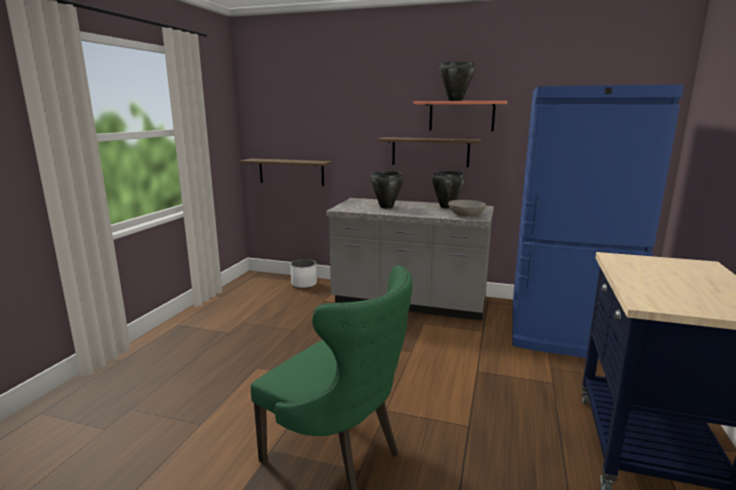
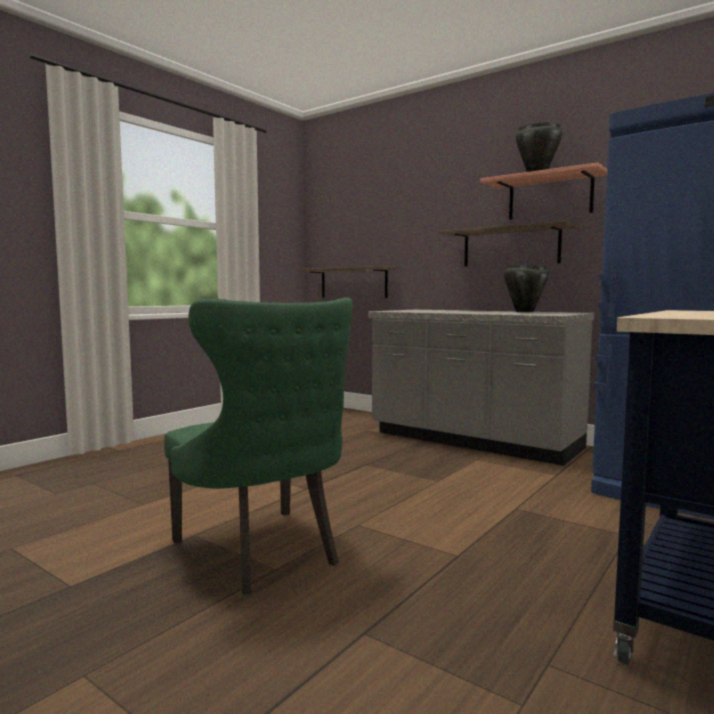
camera: 20 degrees right, 10 degrees down
white planter [290,259,317,288] -> none
black cooking pot [370,171,404,208] -> none
grey bowl [448,200,486,216] -> none

